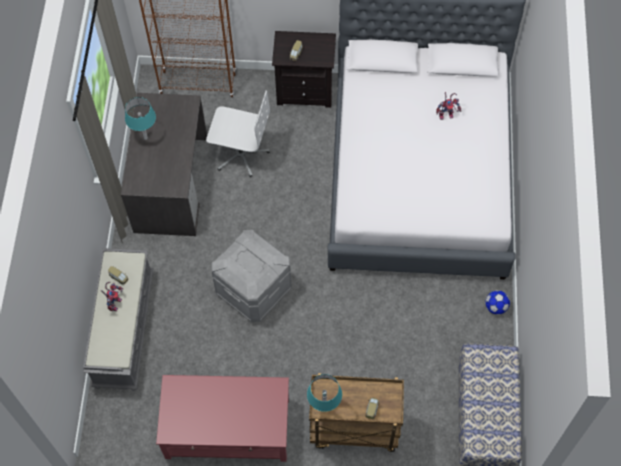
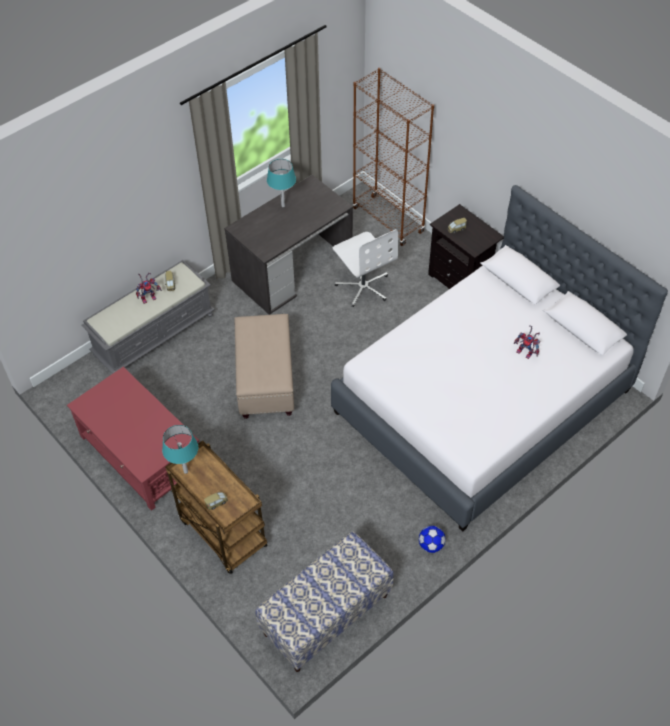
camera: 45 degrees right, 10 degrees down
grey storage box [211,230,292,322] -> beige ottoman [234,314,294,419]

